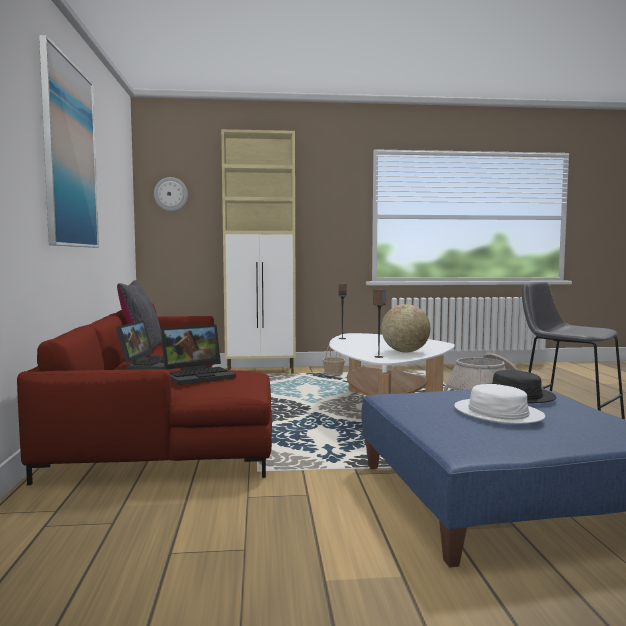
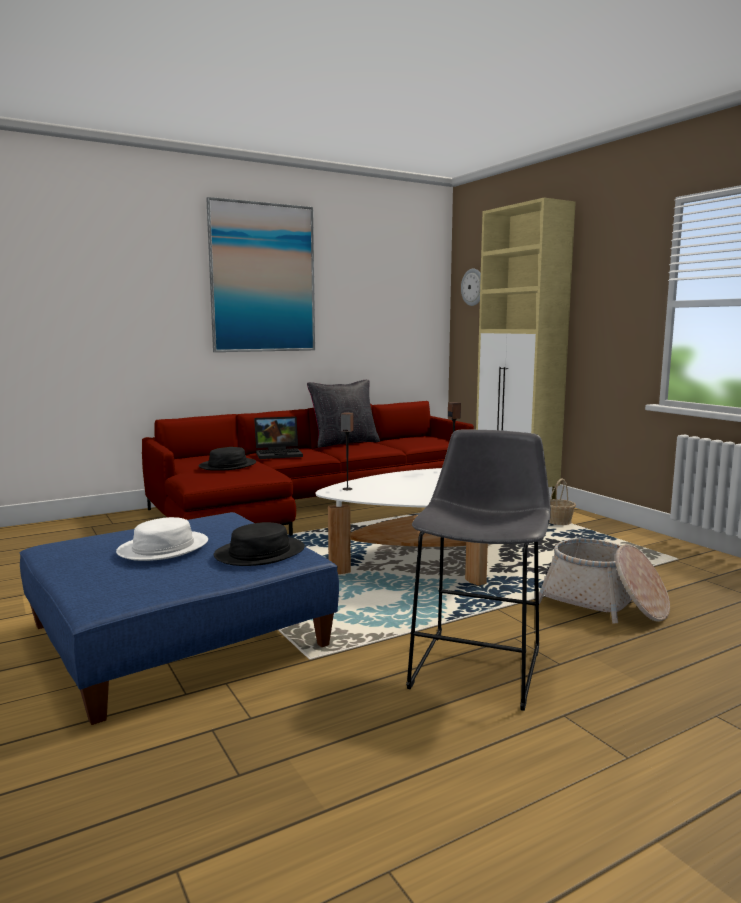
camera: 65 degrees right, 5 degrees up
laptop [160,325,236,385] -> black hat [199,447,256,471]
globe [381,304,430,353] -> none

